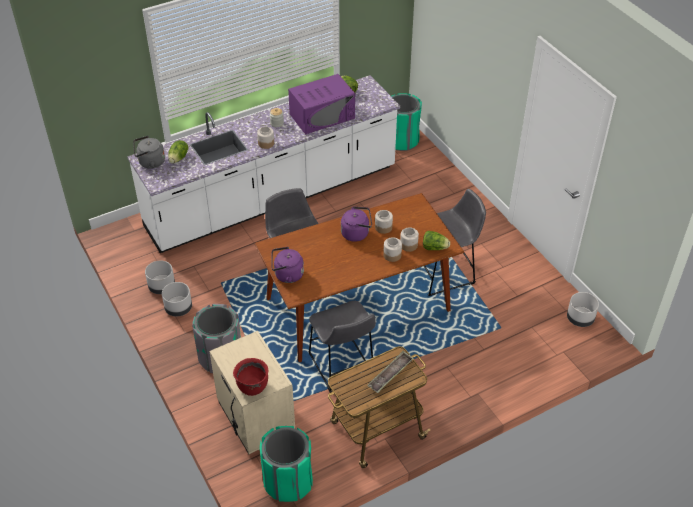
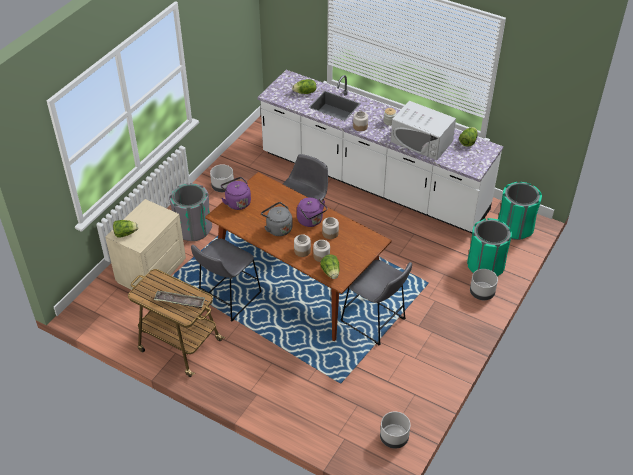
camera: 60 degrees right, 0 degrees up
grey kettle [133,136,165,169] -> grey kettle moved to [261,202,293,236]
grey planter [145,260,175,294] -> grey planter moved to [470,269,498,300]
red cooking pot [233,358,269,396] -> lettuce [113,220,138,238]
green trash can [260,426,313,502] -> green trash can moved to [467,218,512,276]
purple microwave [288,74,355,134] -> white microwave [391,101,456,160]

